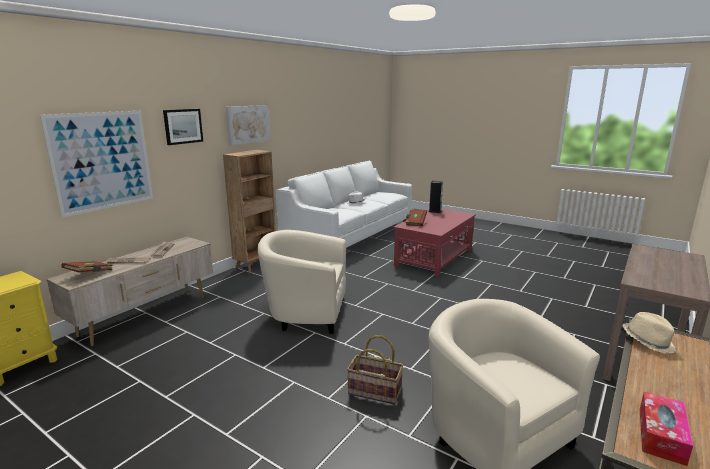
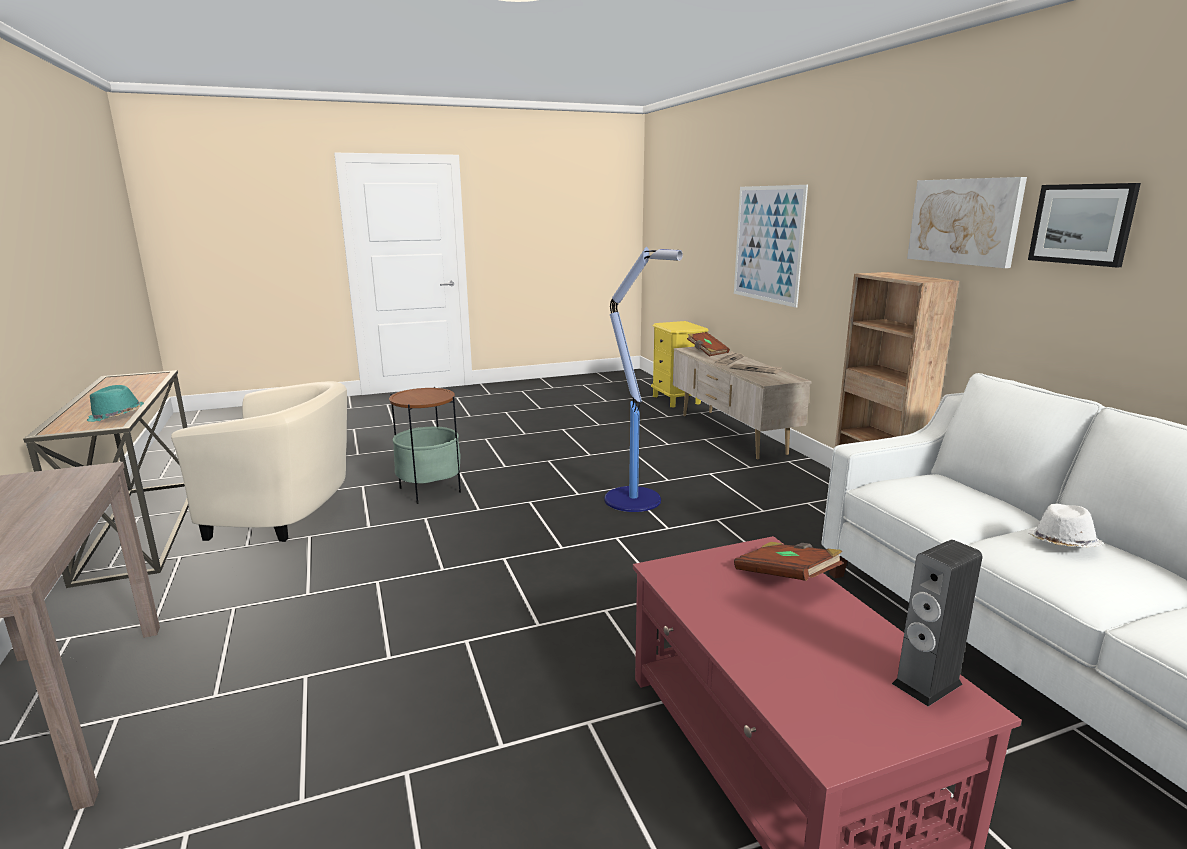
camera: 125 degrees right, 0 degrees up
picture [163,109,203,145] -> picture moved to [1028,183,1141,267]
beige armchair [257,230,346,334] -> floor lamp [604,247,683,512]
basket [347,335,404,405] -> side table [389,387,461,504]
beige hat [623,312,676,354] -> turquoise hat [87,385,144,422]
tissue box [640,392,693,466] -> none

